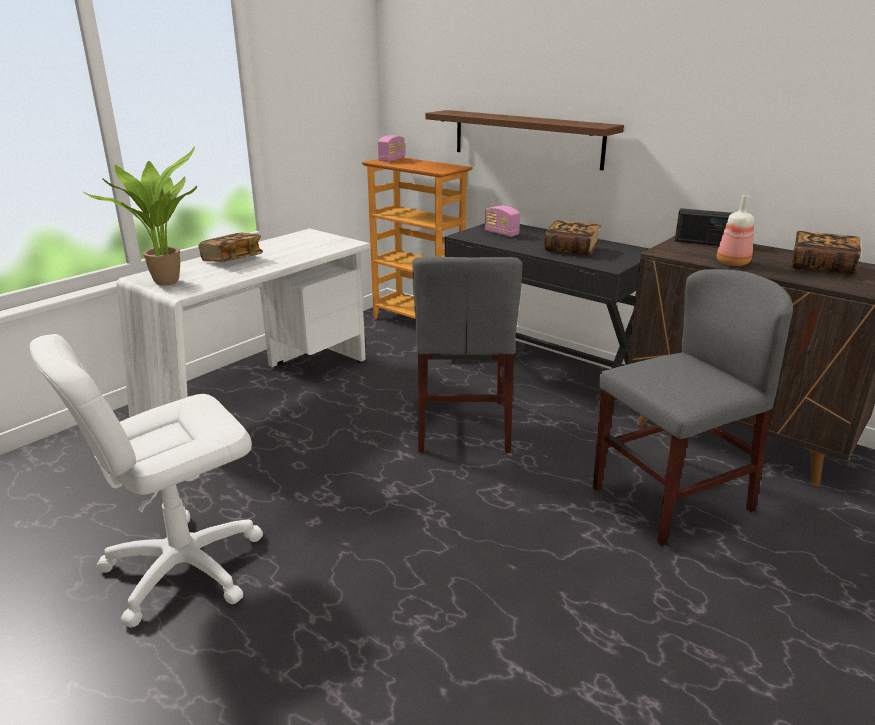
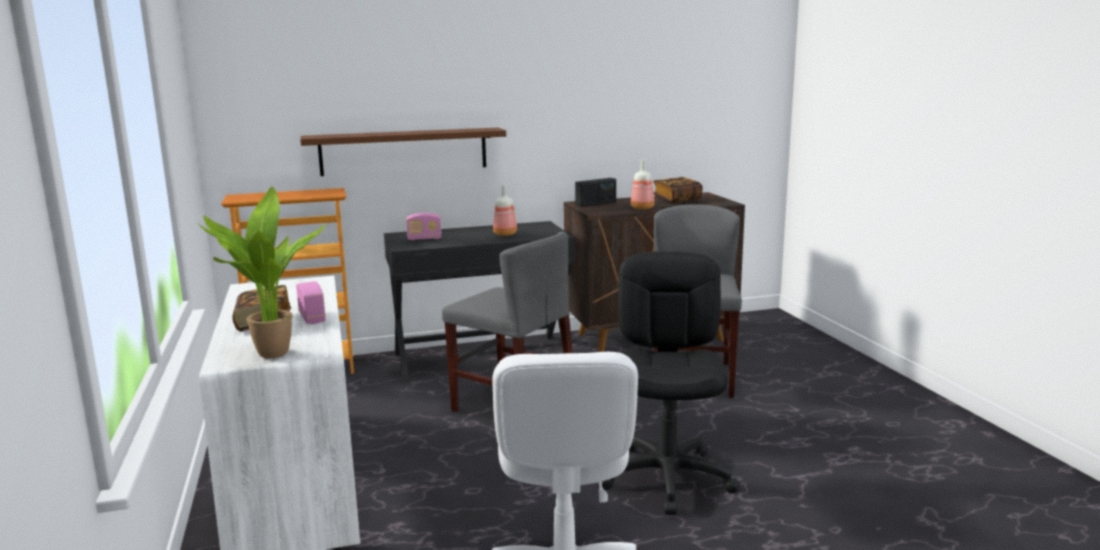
camera: 55 degrees left, 10 degrees down
radio [378,135,405,162] -> radio moved to [296,281,326,324]
book [544,220,601,255] -> bottle [493,185,517,236]
none -> black office chair [598,251,740,515]

